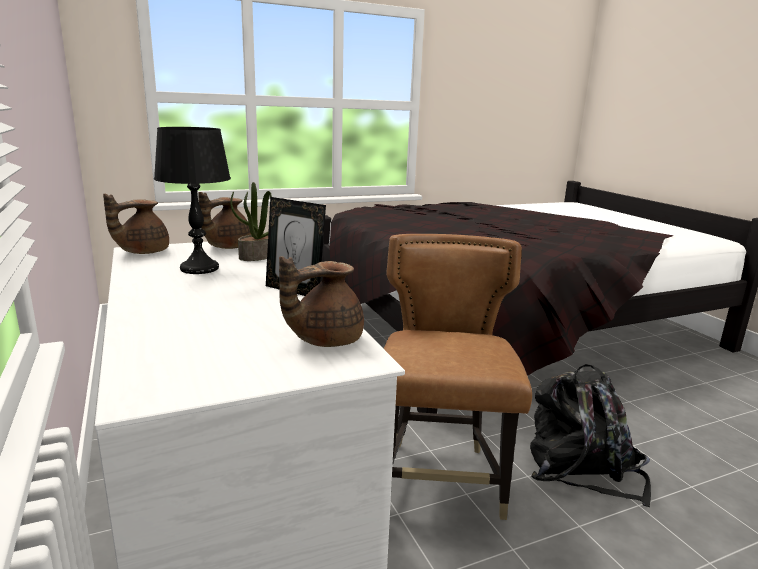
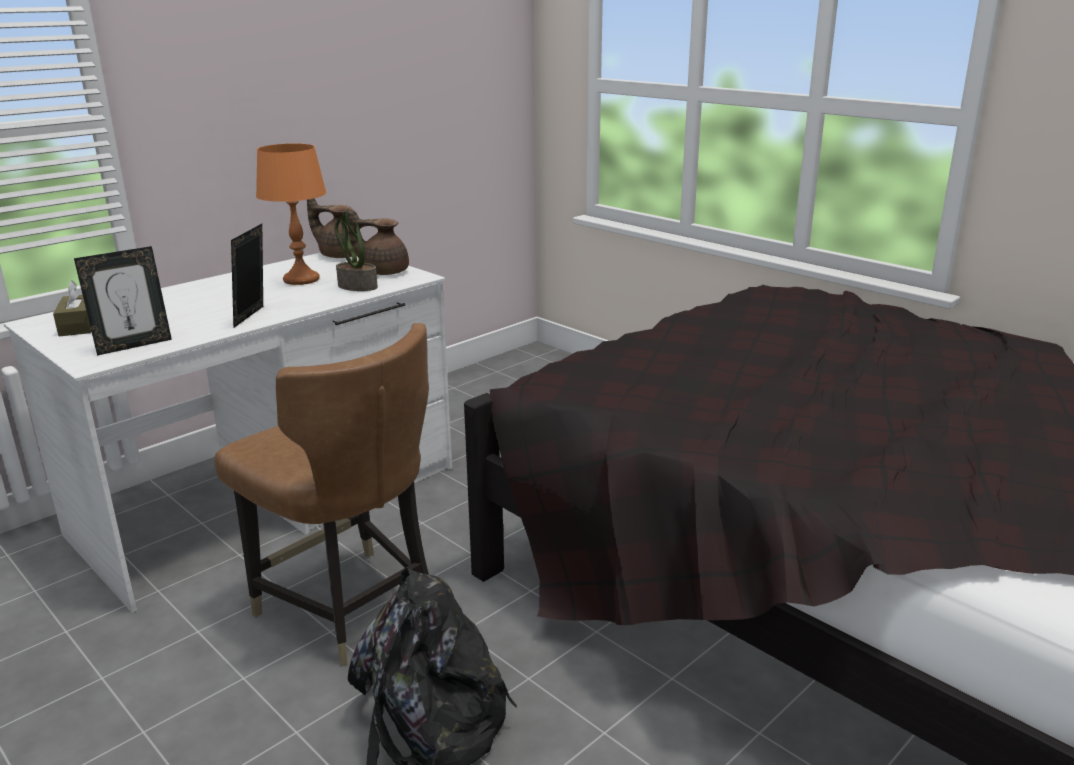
camera: 70 degrees right, 5 degrees up
black table lamp [154,127,231,274] -> orange table lamp [256,143,326,285]
brown teapot [279,256,364,347] -> picture frame [74,246,172,356]
brown chair [384,234,532,520] -> brown chair turned 60 degrees clockwise [215,323,429,666]
none -> brown tissue box [53,280,91,336]

